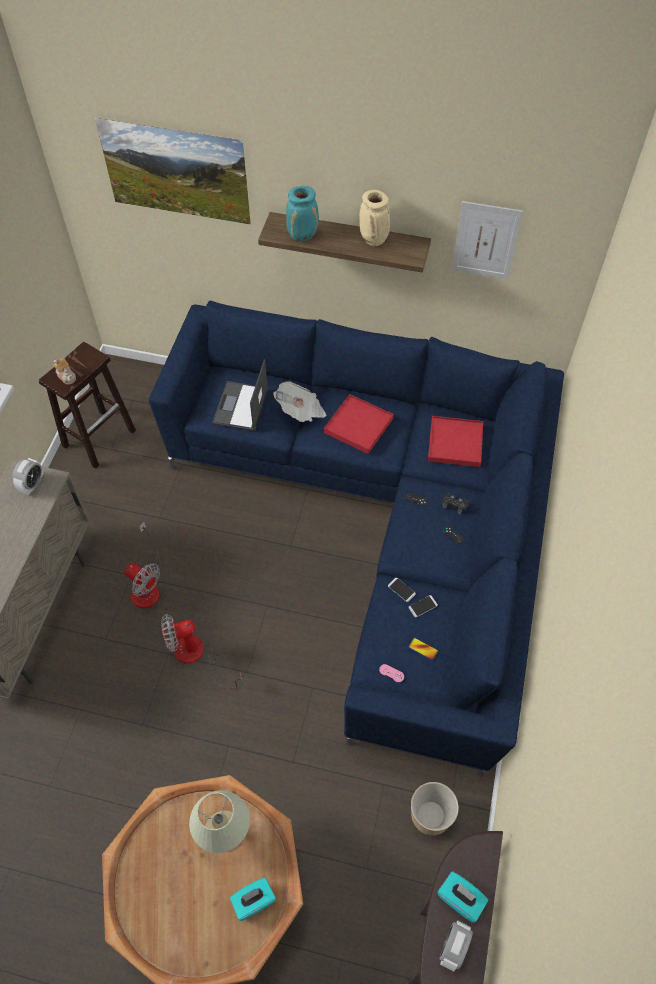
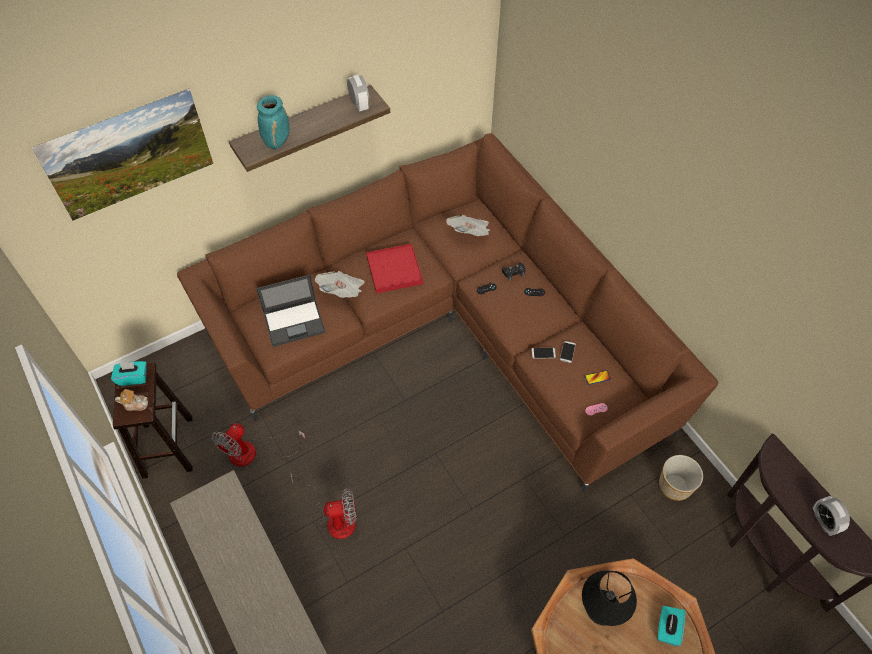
camera: 45 degrees left, 0 degrees up
alarm clock [12,458,44,495] -> alarm clock moved to [347,75,369,111]
blue sofa [149,300,564,777] -> brown sofa [177,133,718,492]
fan [161,614,243,689] -> fan moved to [211,423,305,467]
beige table lamp [189,790,250,853] -> black table lamp [582,570,637,626]
laptop [212,360,268,431] -> laptop turned 75 degrees counterclockwise [256,275,325,347]
beige vase [359,190,390,246] -> none
red tray [428,416,483,467] -> newspaper [446,215,490,236]
turquoise tissue box [438,871,488,923] -> turquoise tissue box moved to [111,361,147,386]
picture [452,201,523,279] -> none

